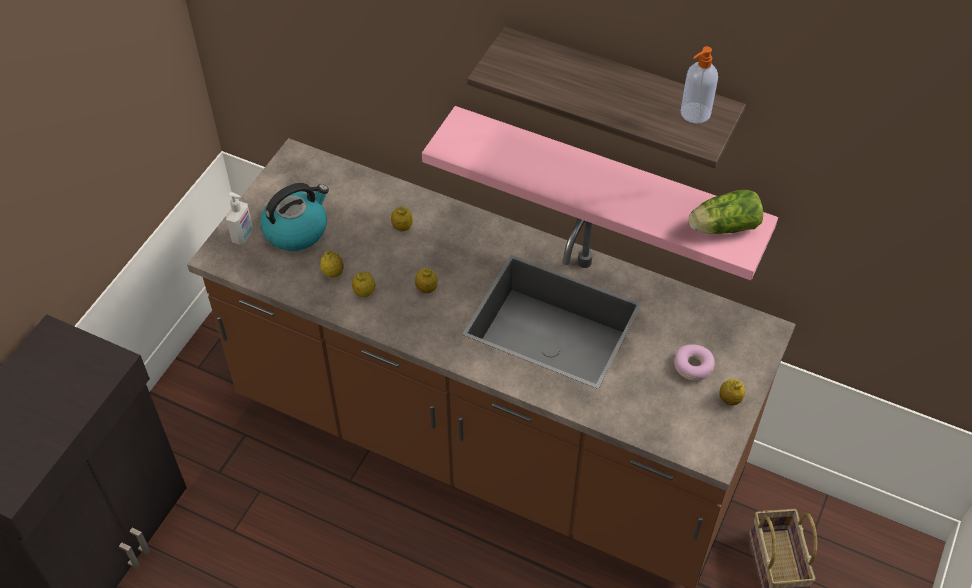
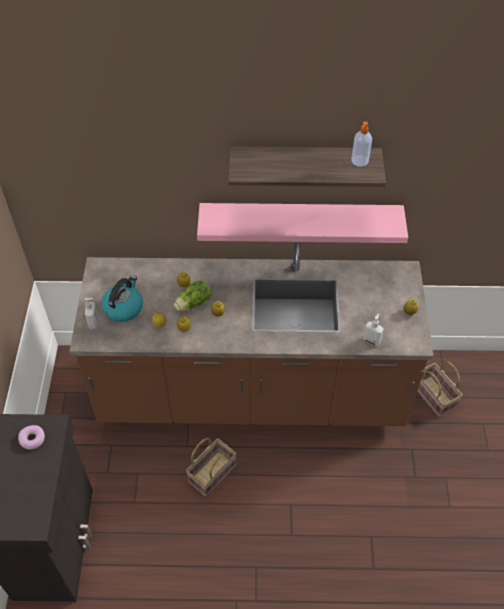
camera: 25 degrees left, 0 degrees up
donut [674,344,715,381] -> donut moved to [18,425,45,450]
lettuce [689,190,763,234] -> lettuce moved to [174,280,212,311]
none -> basket [186,438,237,497]
none -> soap dispenser [363,314,384,346]

